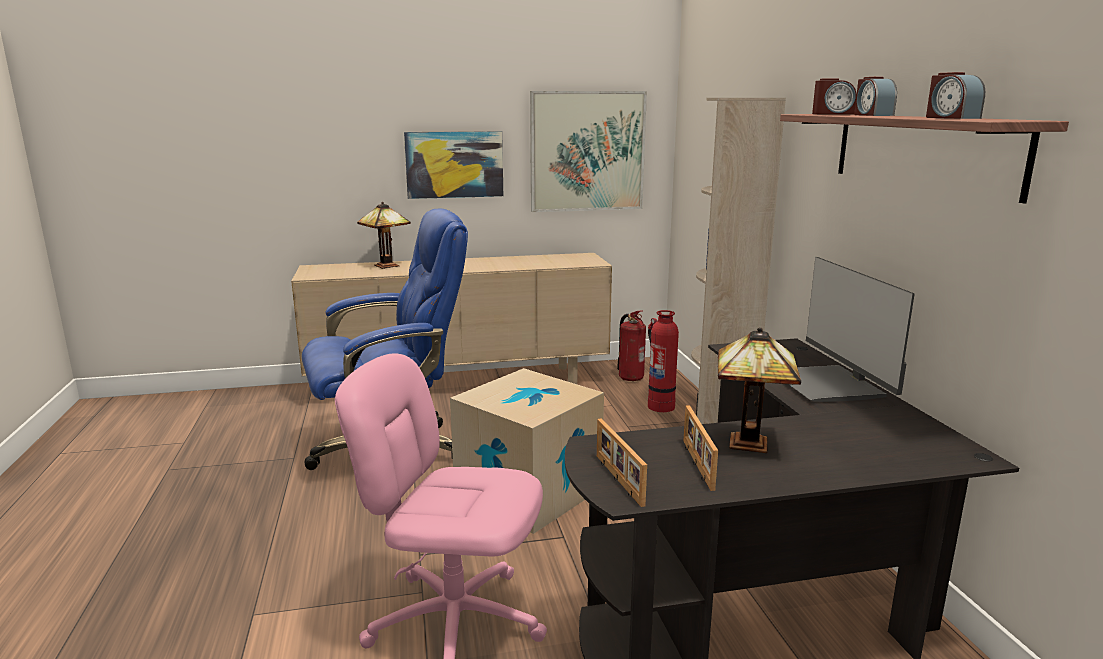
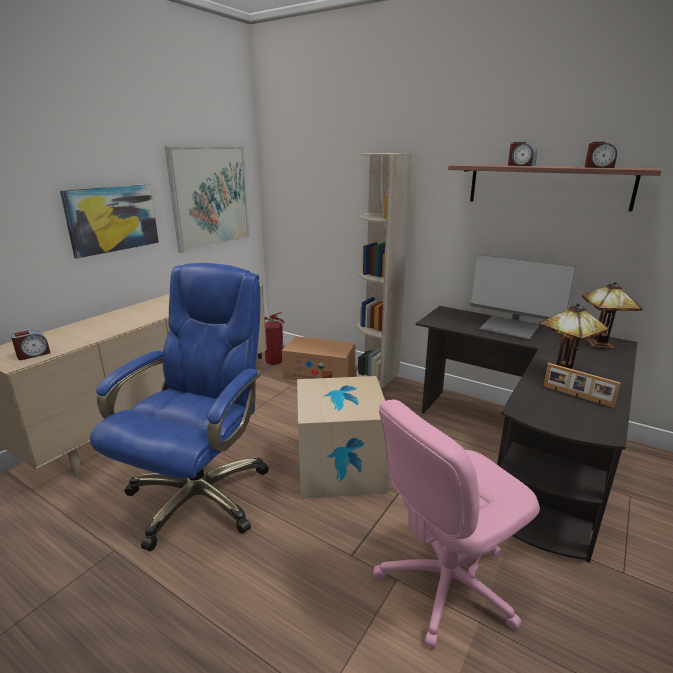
camera: 45 degrees left, 5 degrees up
table lamp [357,202,411,269] -> table lamp moved to [582,282,643,348]
picture frame [597,418,647,507] -> none
fire extinguisher [648,310,679,412] -> cardboard box [282,336,356,380]
alarm clock [812,78,857,114] -> alarm clock moved to [11,330,50,360]

